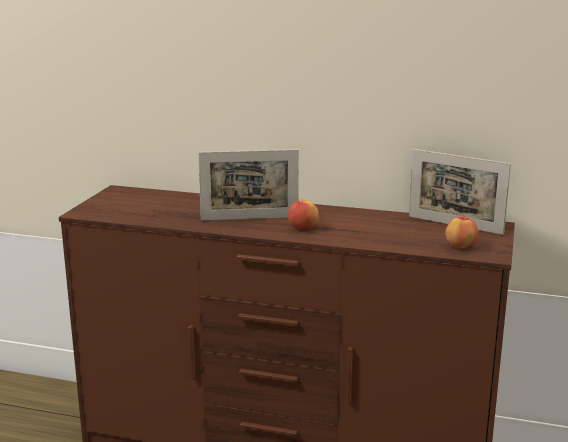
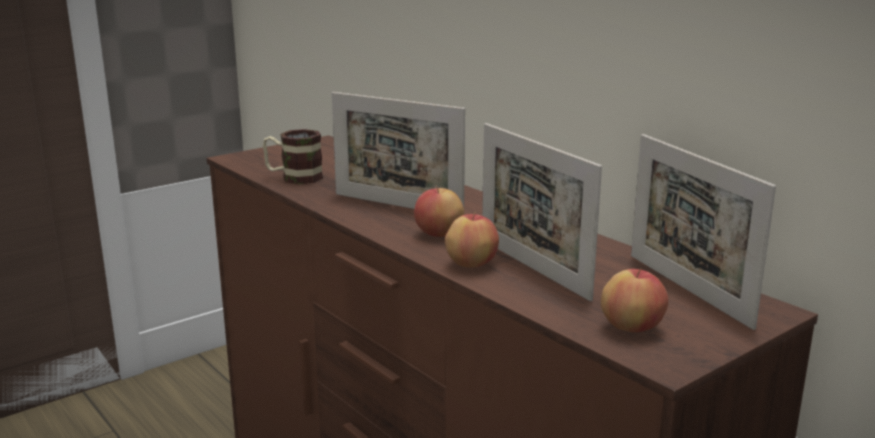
camera: 35 degrees right, 0 degrees up
none -> mug [263,129,323,184]
none -> apple [445,212,499,268]
none -> picture frame [482,123,602,302]

